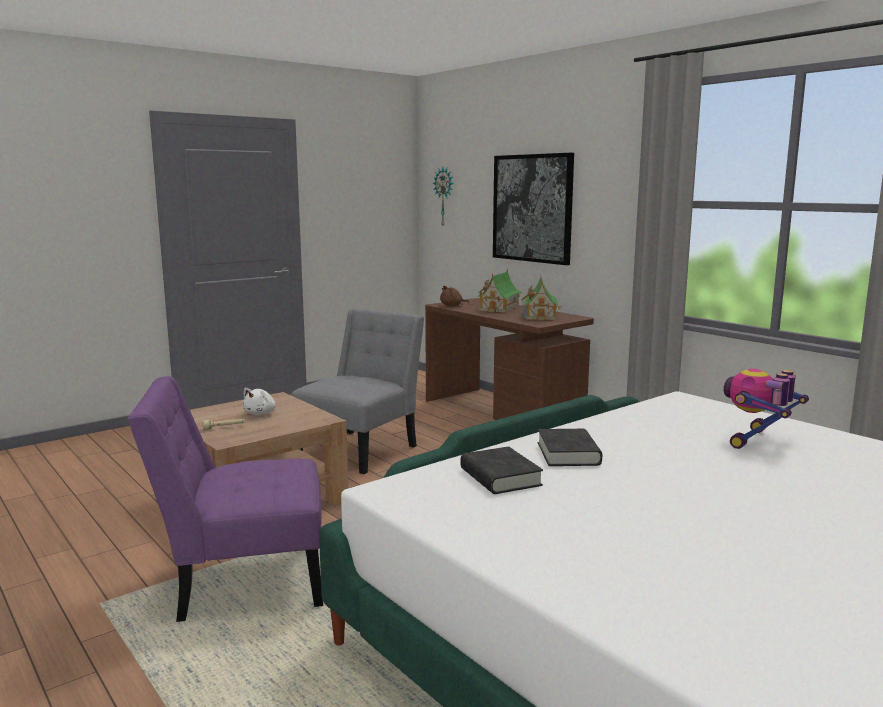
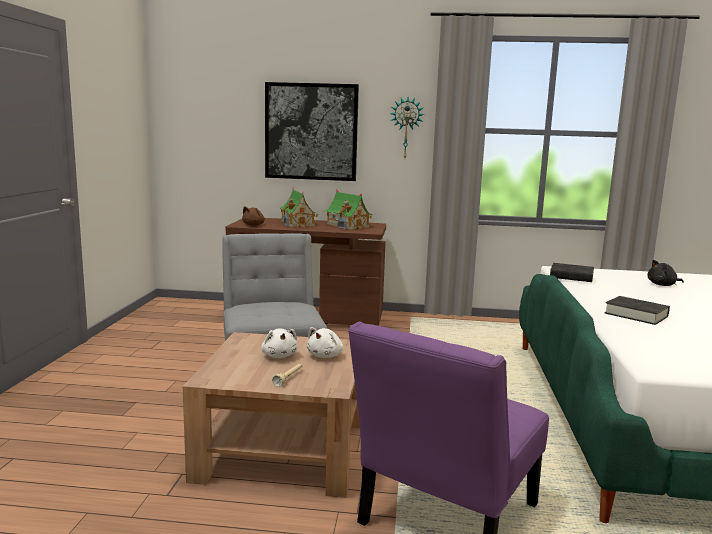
camera: 45 degrees left, 0 degrees up
wall clock [432,168,454,226] -> wall clock moved to [390,97,424,158]
black book [460,446,543,494] -> black book moved to [550,263,594,282]
toy robot [724,369,809,449] -> black plush toy [647,260,684,286]
none -> white plush toy [307,327,343,358]

